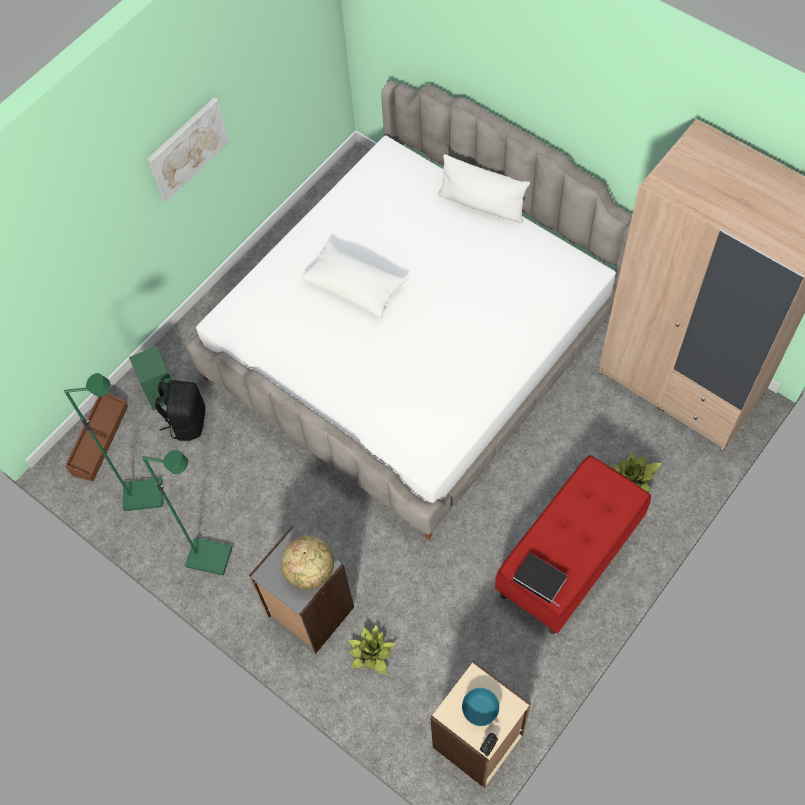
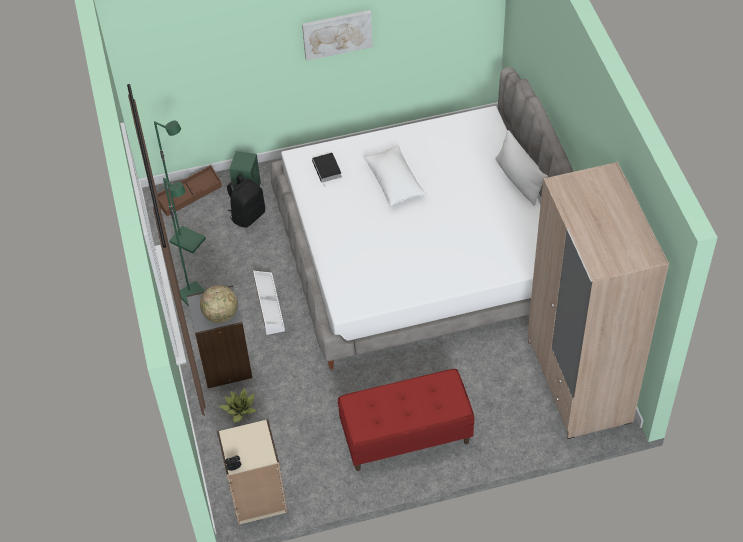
camera: 35 degrees right, 10 degrees down
turquoise bowl [462,688,499,726] -> none
book [513,553,567,607] -> book moved to [312,153,342,185]
potted plant [612,452,662,492] -> none
none -> white storage box [253,271,285,335]

